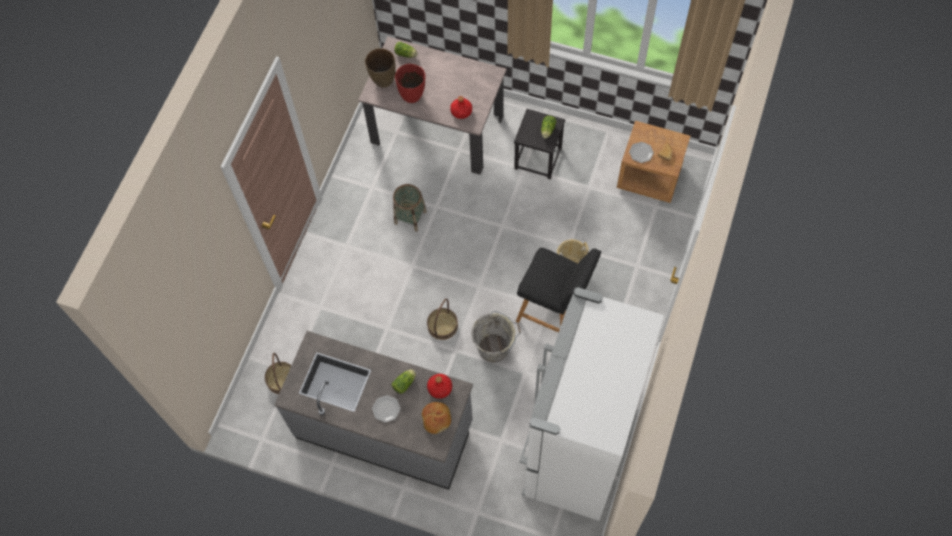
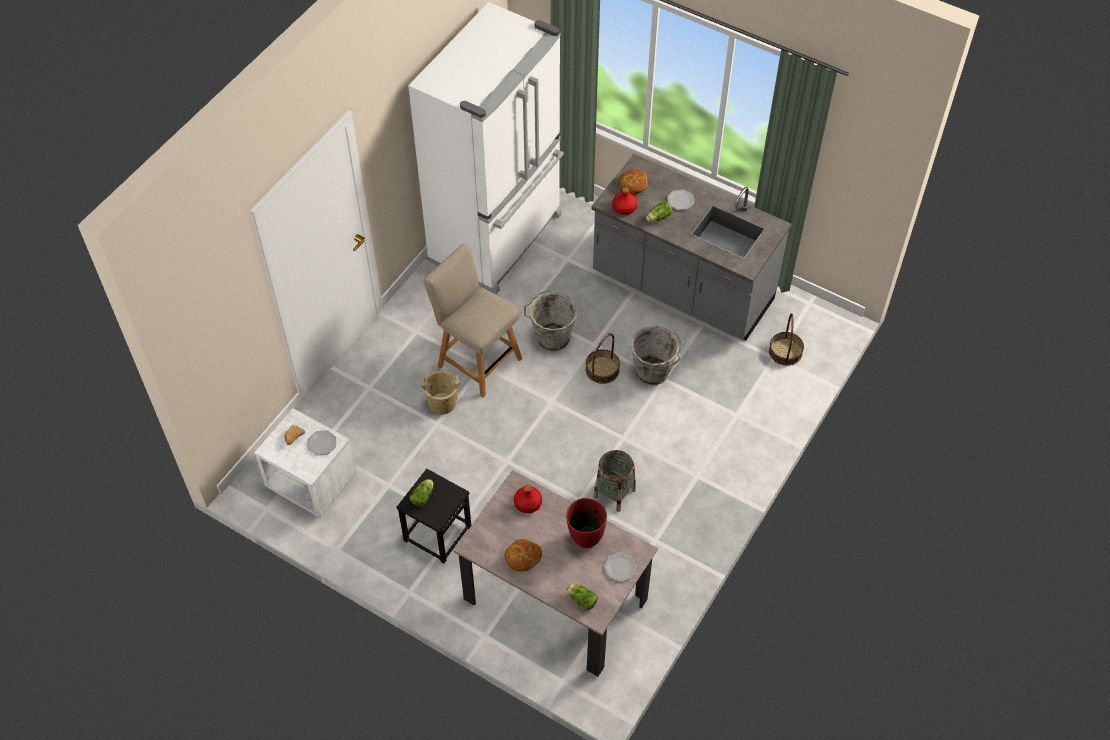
camera: 170 degrees left, 10 degrees down
brown vase [365,48,396,88] -> plate [604,552,637,582]
black chair [516,248,601,333] -> beige chair [424,244,522,398]
brown nightstand [617,121,690,203] -> white nightstand [254,408,357,518]
none -> bread [505,539,542,572]
none -> grey bucket [631,325,681,385]

